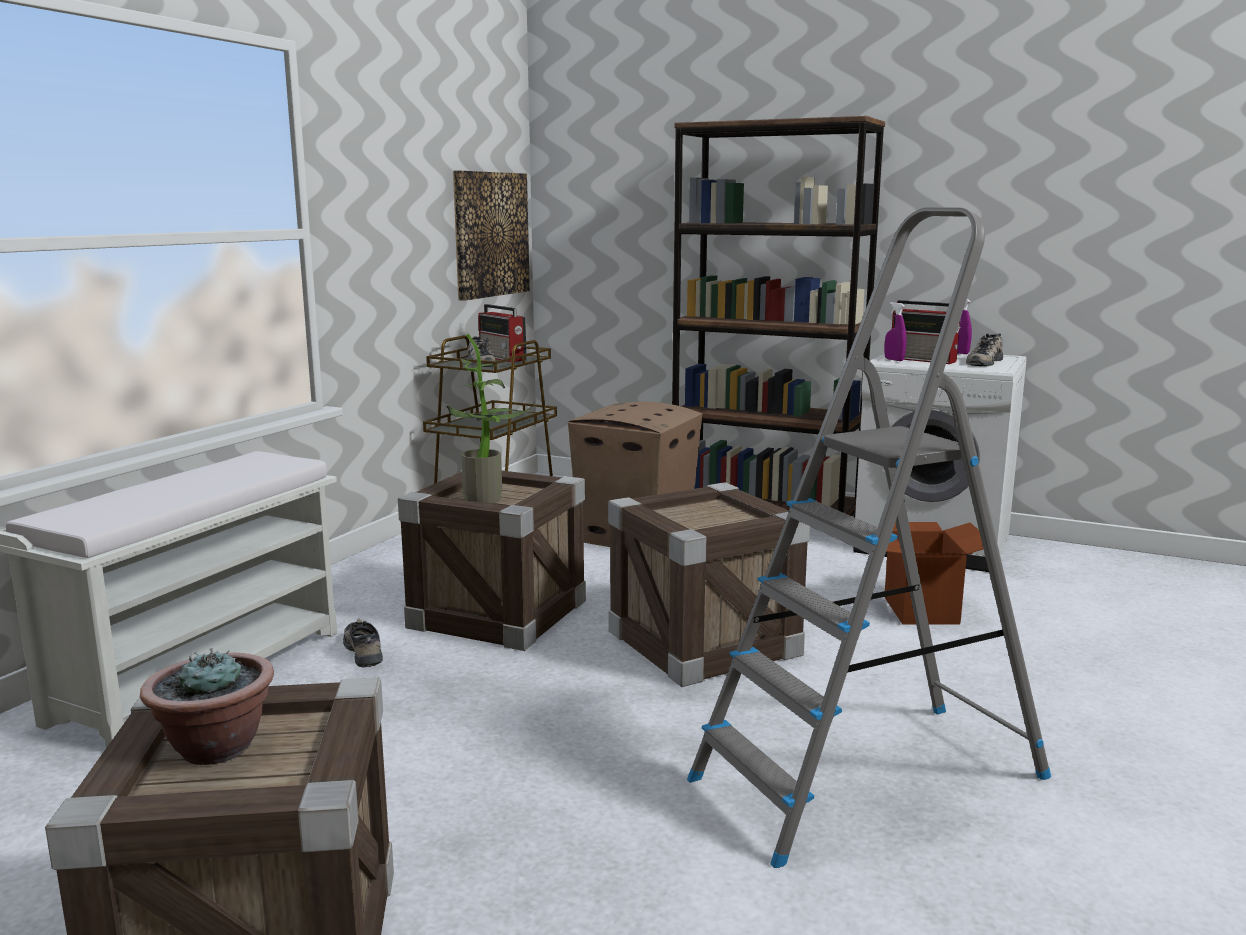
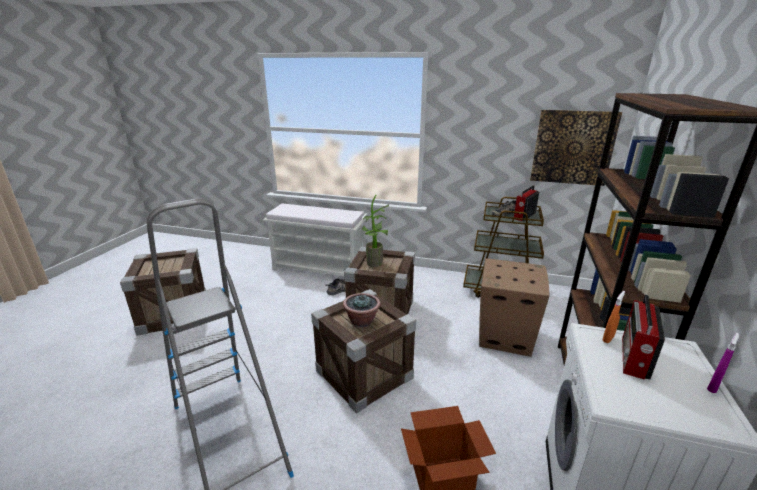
camera: 80 degrees right, 10 degrees up
potted plant [140,647,274,765] -> potted plant moved to [343,293,380,327]
purple spray bottle [885,302,907,361] -> orange spray bottle [603,291,625,343]
shoe [966,333,1003,366] -> none

